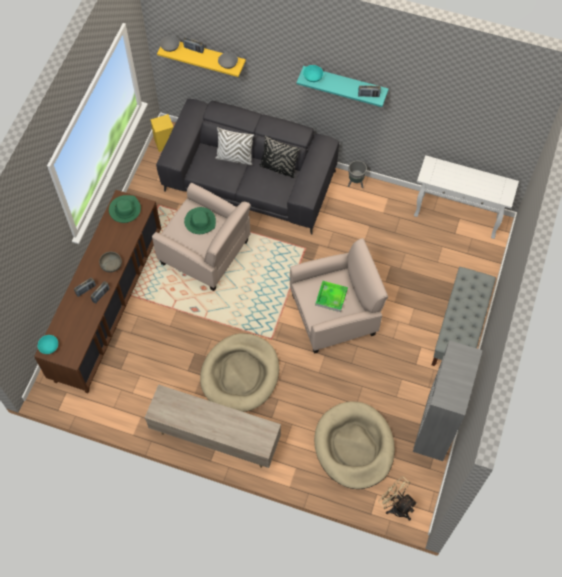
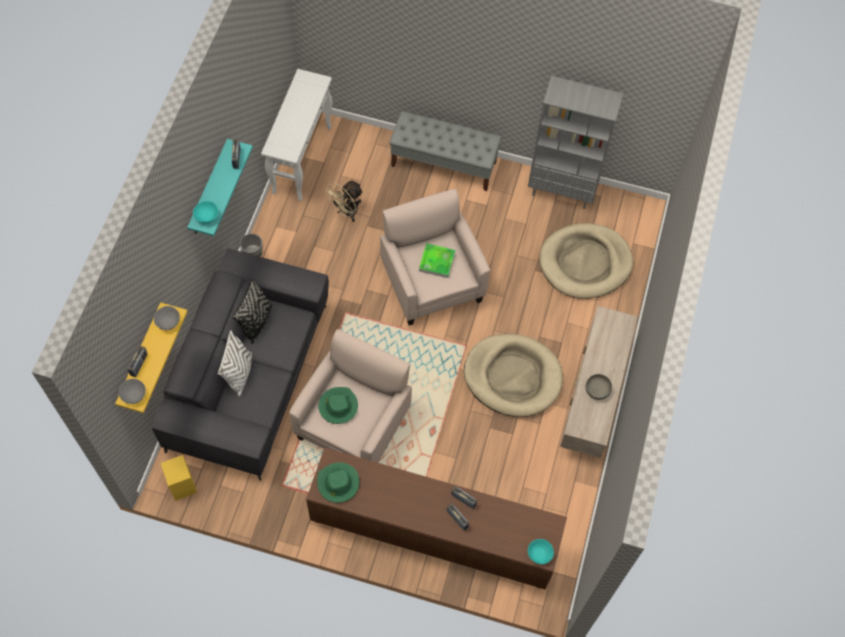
camera: 95 degrees left, 0 degrees up
grey bowl [99,252,122,273] -> grey bowl moved to [586,374,612,400]
beige fan [378,476,417,521] -> beige fan moved to [324,180,363,222]

